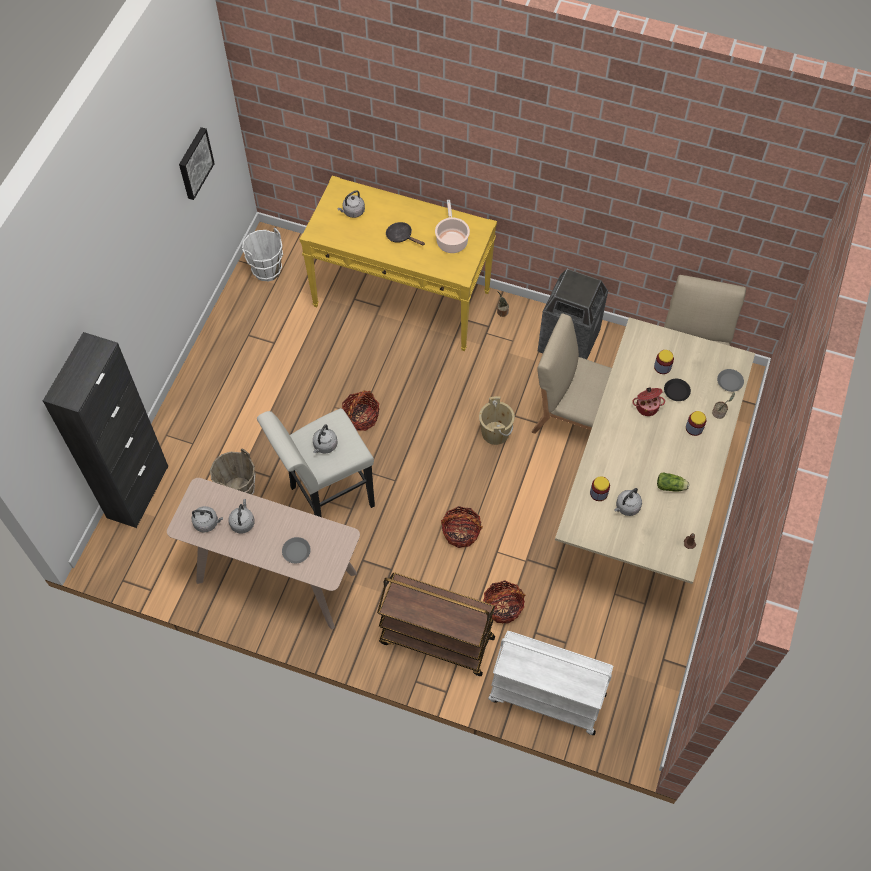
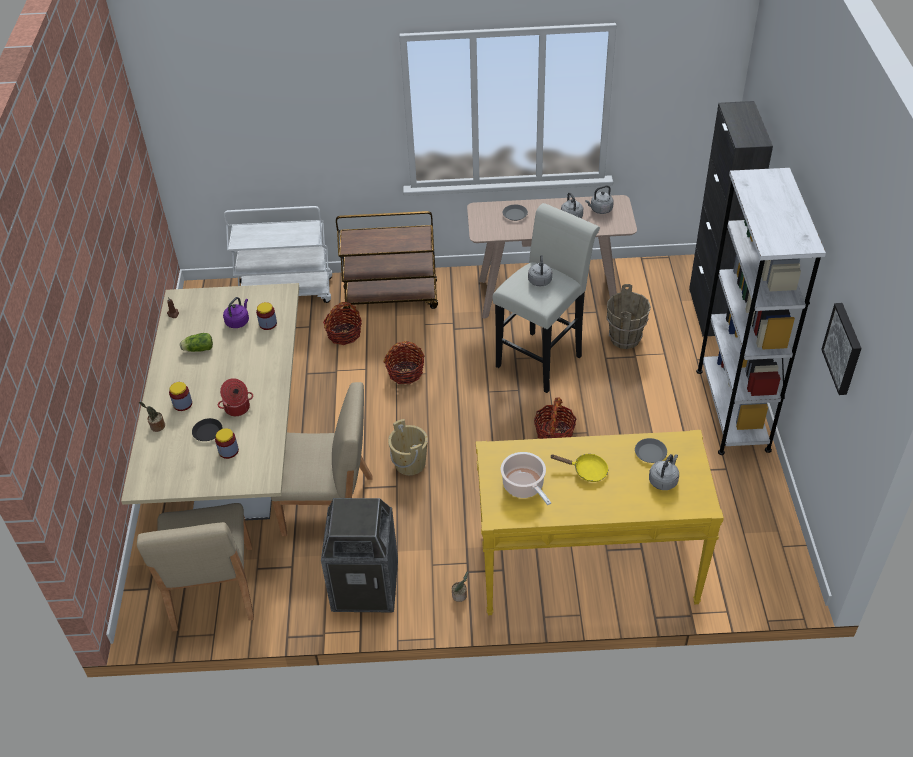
camera: 160 degrees right, 15 degrees down
white bucket [242,228,283,282] -> none
black frying pan [386,222,425,246] -> yellow frying pan [551,454,608,482]
grey kettle [614,488,642,516] -> purple kettle [223,297,249,328]
grey plate [717,369,744,392] -> grey plate moved to [635,438,667,463]
none -> white bookcase [696,168,826,455]

